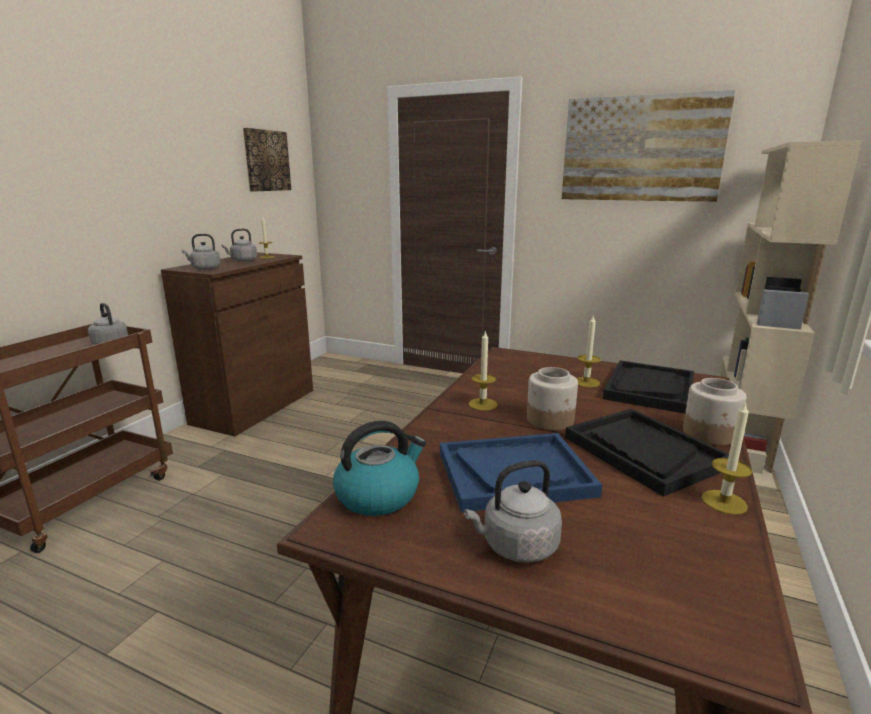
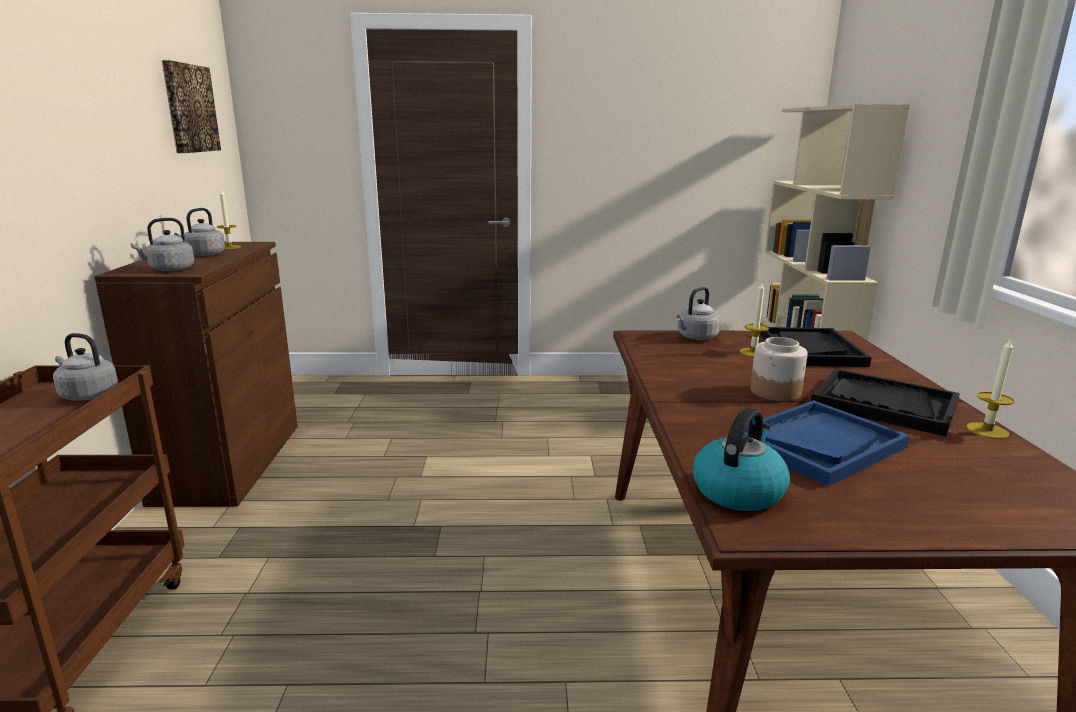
camera: 25 degrees left, 0 degrees up
grey kettle [464,460,562,563] -> grey kettle moved to [677,287,720,340]
candle [469,330,497,411] -> none
picture [562,90,735,202] -> none
jar [683,378,747,445] -> none

